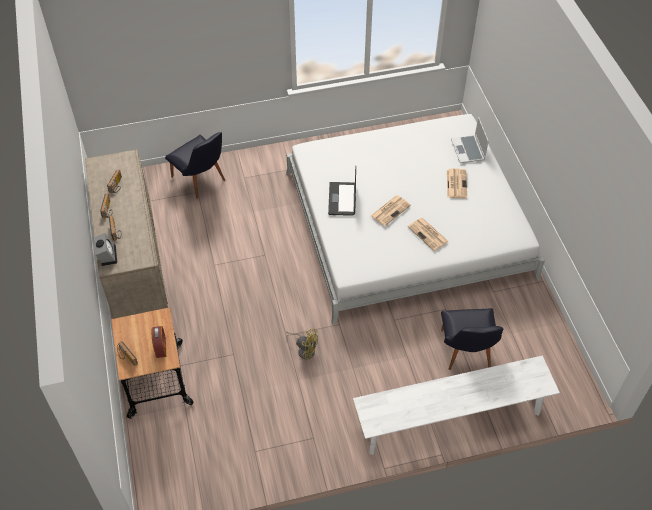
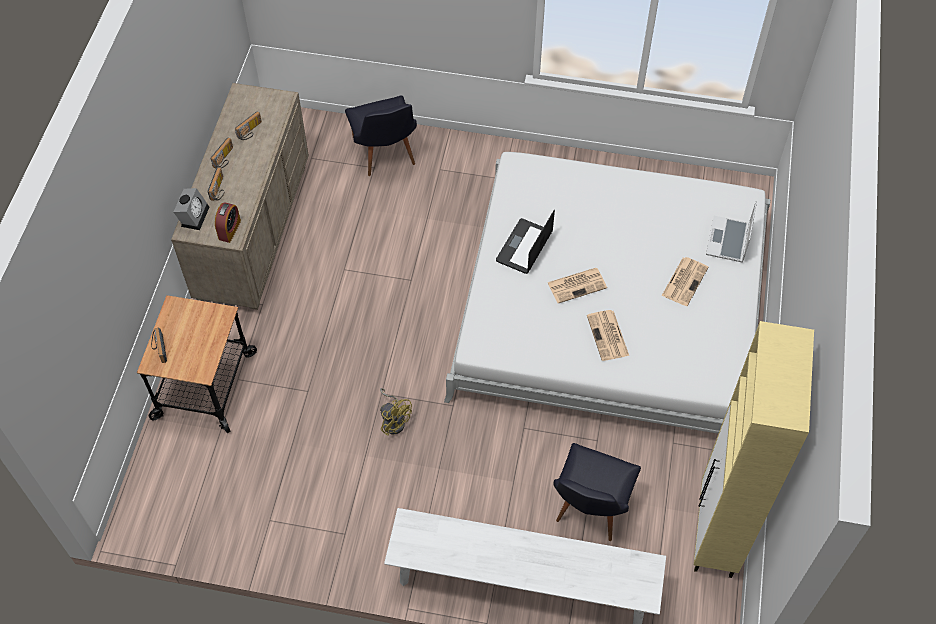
camera: 25 degrees right, 5 degrees up
alarm clock [152,326,166,358] -> alarm clock moved to [215,202,241,243]
none -> beige cabinet [694,321,814,578]

